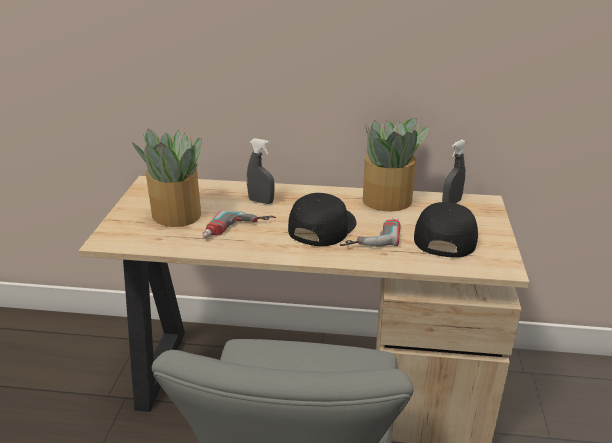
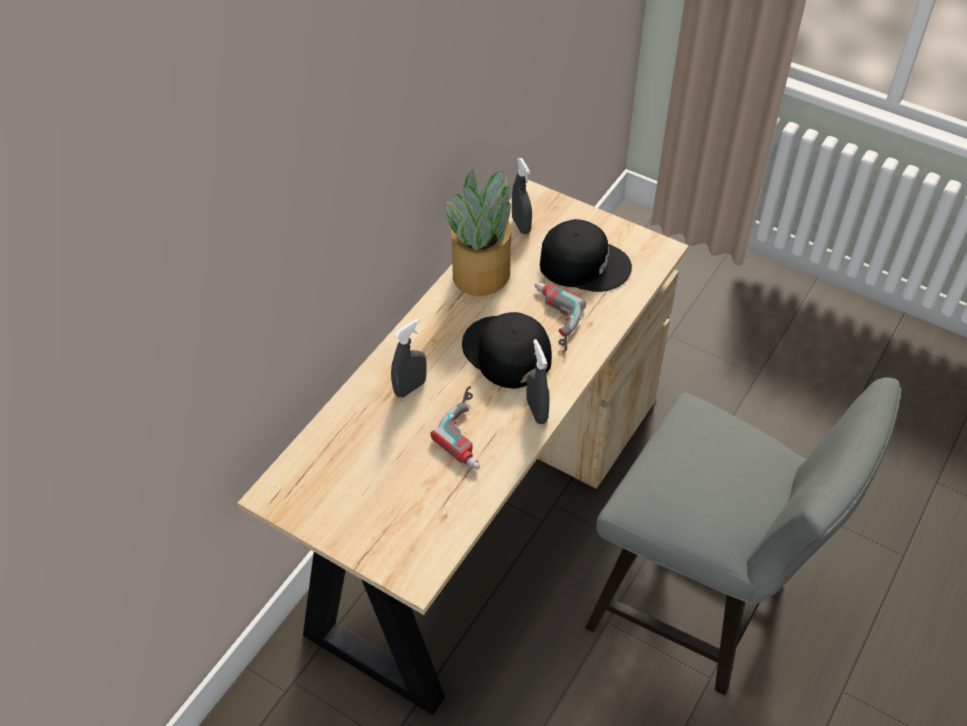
camera: 65 degrees left, 20 degrees up
potted plant [132,128,202,227] -> none
black cap [414,202,478,258] -> black cap turned 150 degrees clockwise [540,219,632,292]
none -> grey spray bottle [526,339,550,424]

